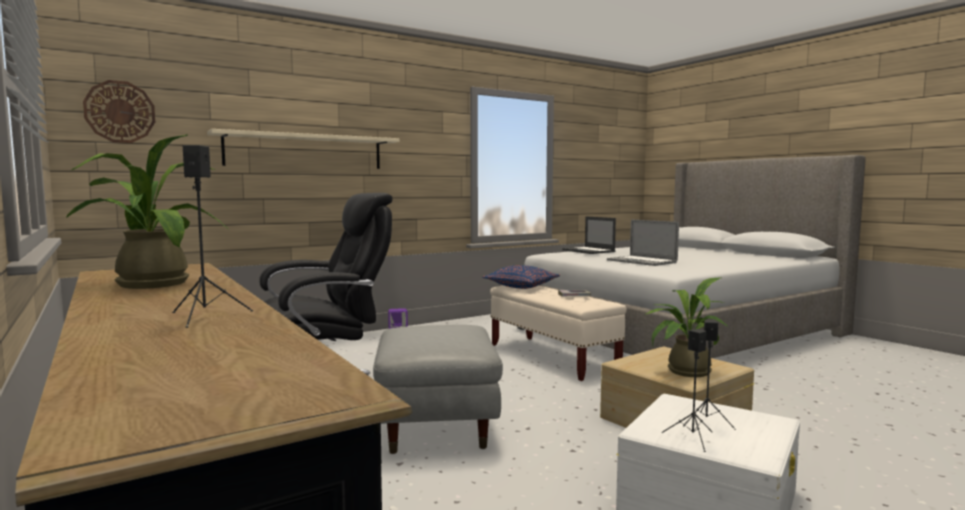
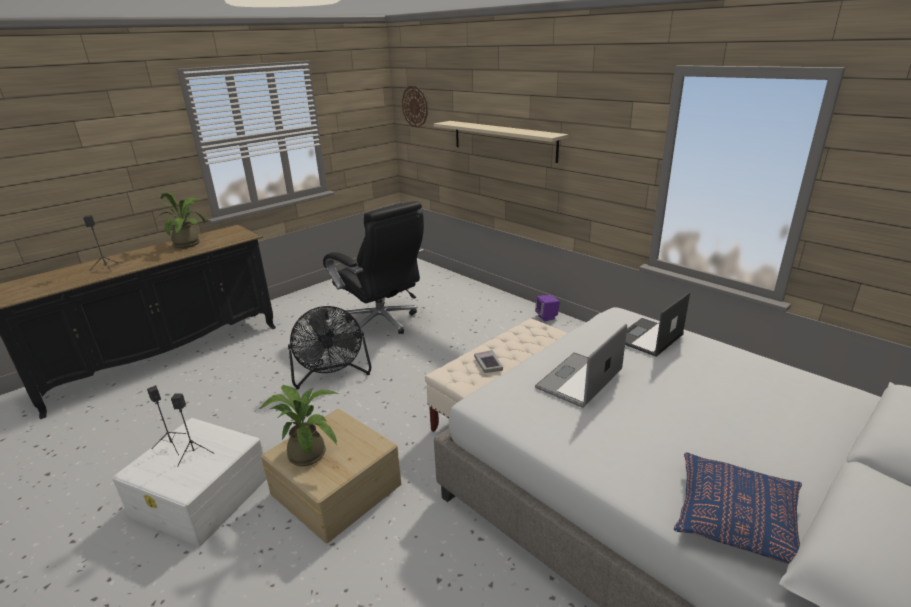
camera: 80 degrees right, 20 degrees up
grey ottoman [373,325,503,454] -> black fan [288,306,371,390]
blue pillow [482,265,560,289] -> blue pillow moved to [674,452,802,564]

